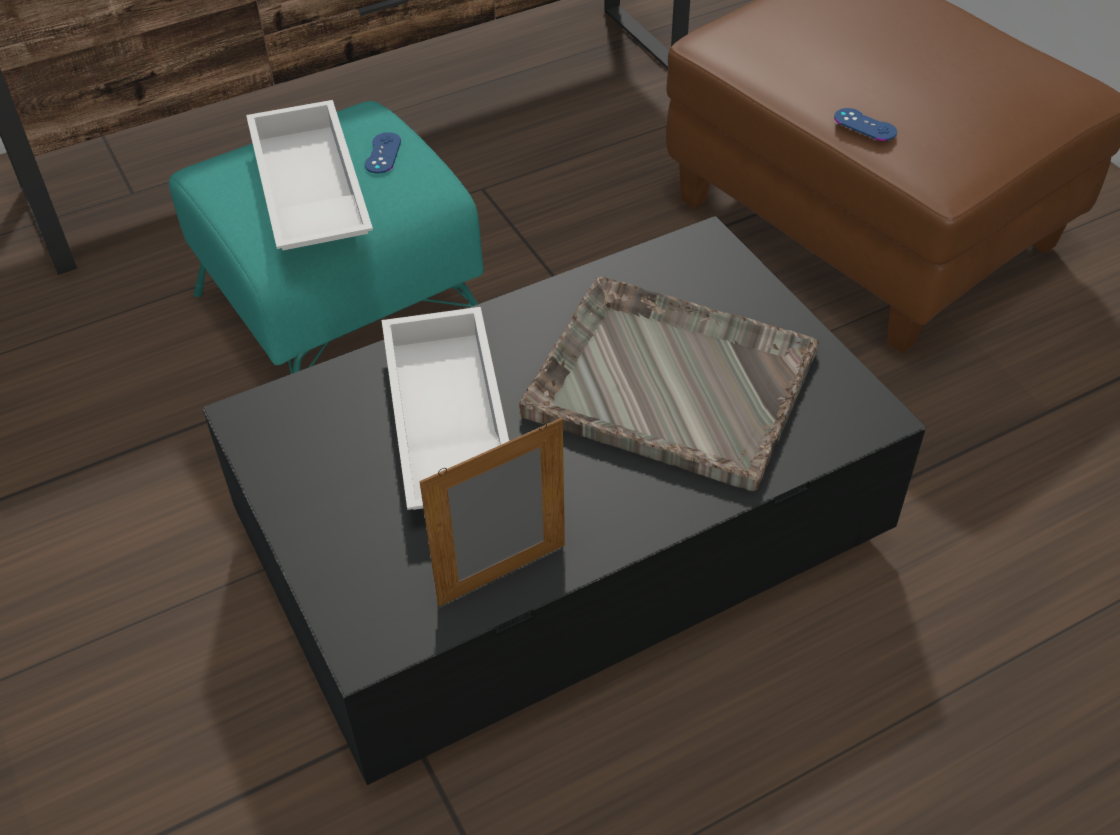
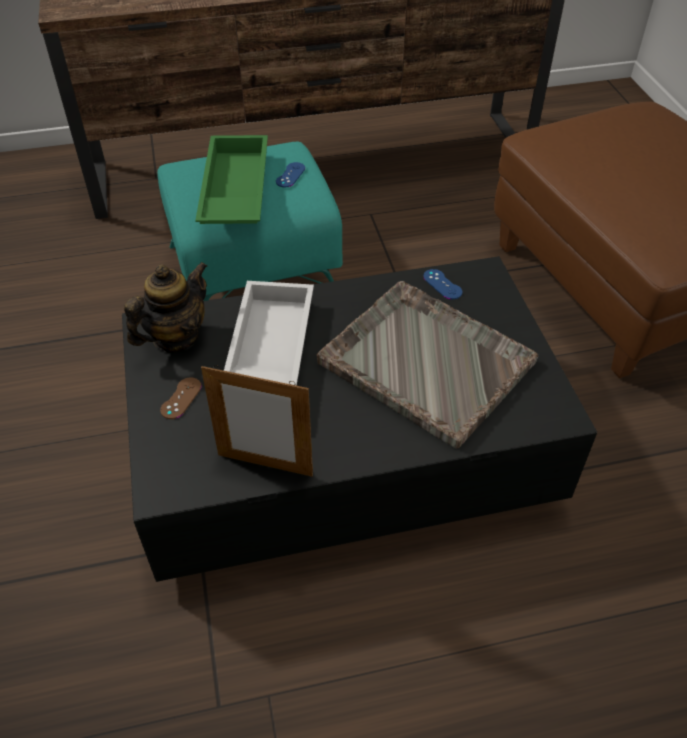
camera: 15 degrees right, 0 degrees up
white tray [246,100,373,251] -> green tray [195,135,268,224]
picture frame [420,418,565,606] -> picture frame turned 150 degrees counterclockwise [201,365,313,477]
blue game controller [834,108,897,141] -> blue game controller moved to [423,269,462,300]
none -> teapot [124,262,207,352]
none -> brown game controller [160,377,202,419]

